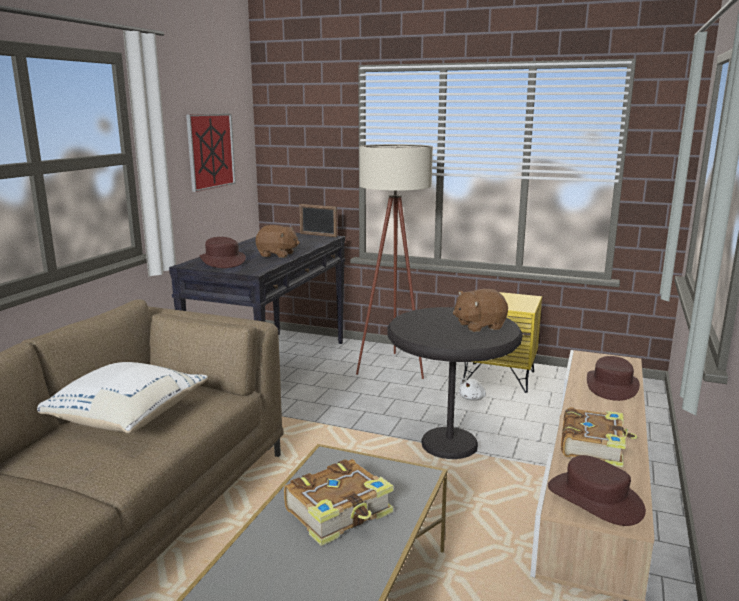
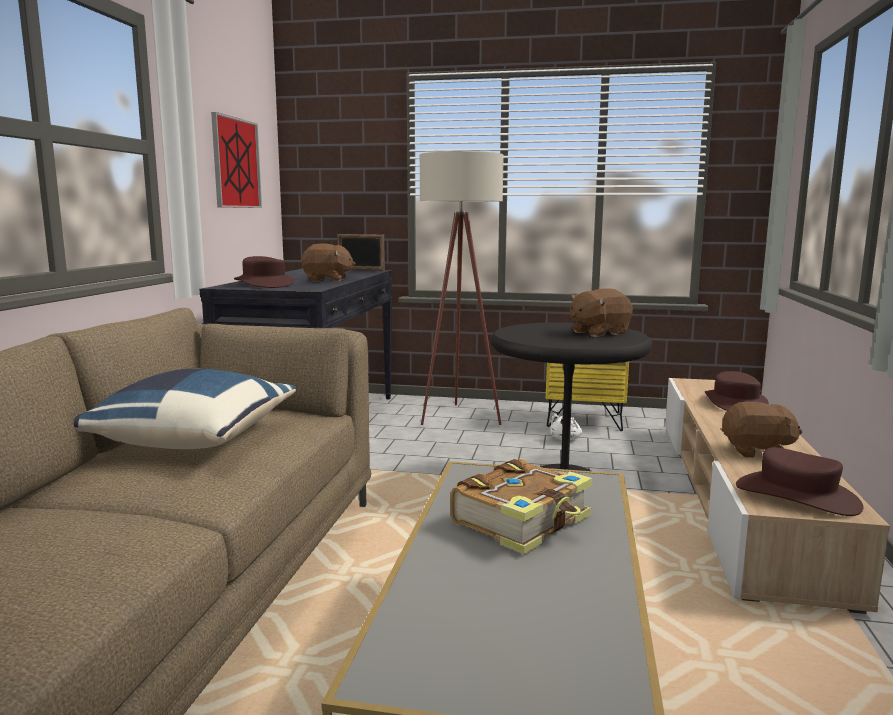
camera: 10 degrees left, 5 degrees down
white pillow [37,362,208,434] -> blue pillow [74,368,296,449]
book [561,407,637,467] -> brown plush toy [722,402,802,458]

